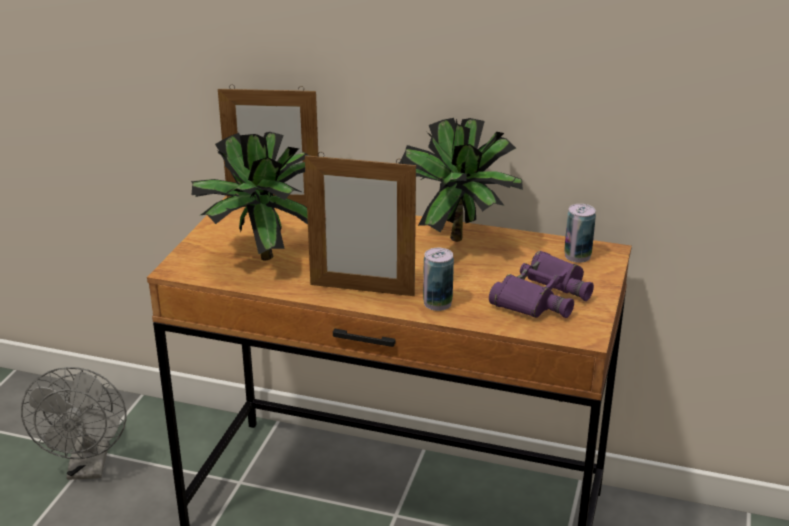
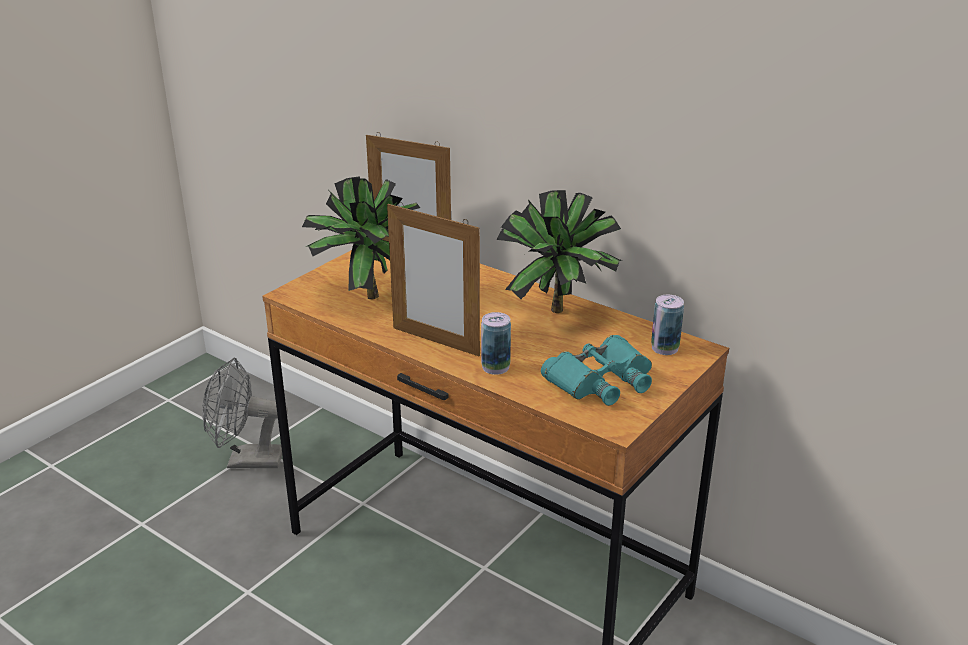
camera: 20 degrees right, 0 degrees up
grey fan [21,367,126,480] -> grey fan turned 75 degrees clockwise [202,358,288,468]
purple binoculars [489,251,594,318] -> turquoise binoculars [541,335,652,406]

